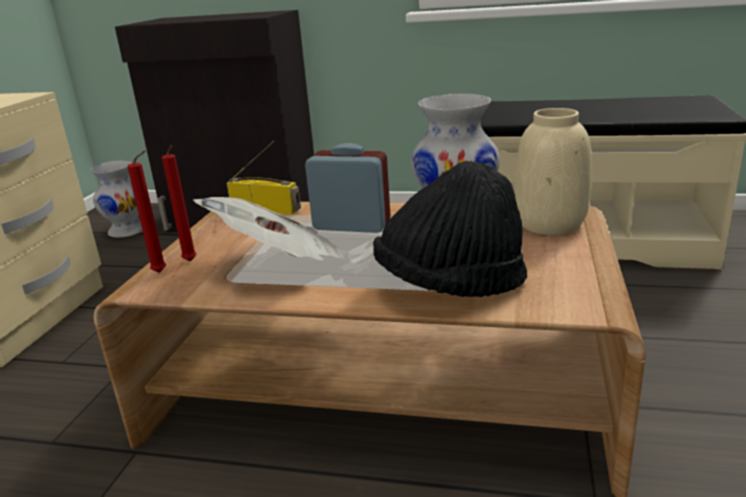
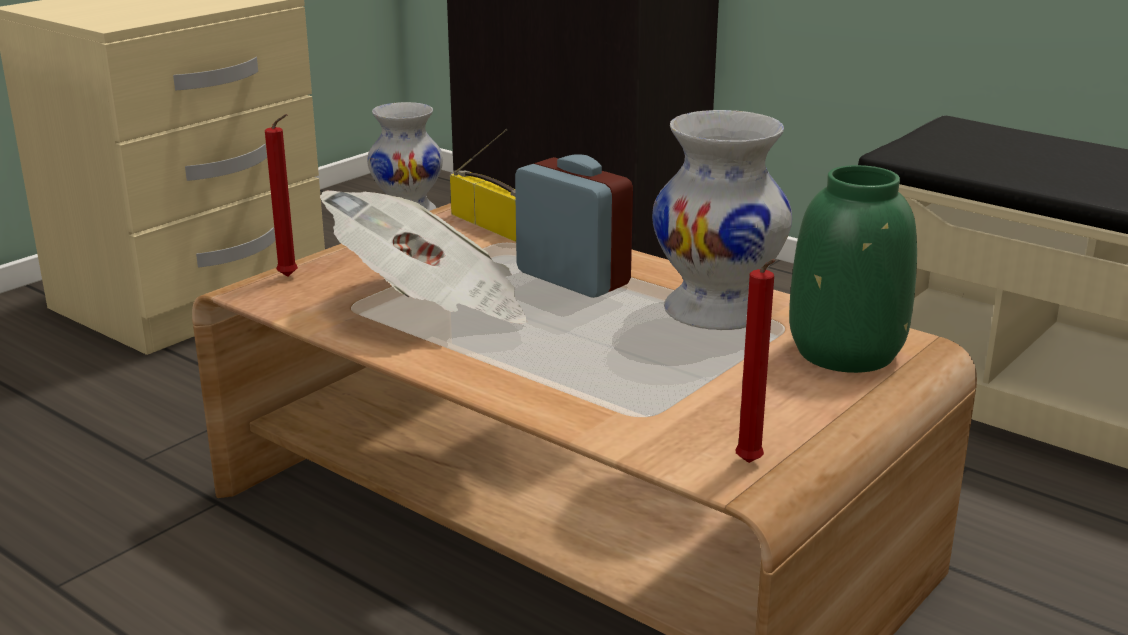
camera: 25 degrees right, 0 degrees up
red candle [162,145,197,261] -> red candle moved to [735,259,775,463]
black hat [373,161,527,297] -> none
beige vase [514,108,592,235] -> green vase [789,165,917,373]

